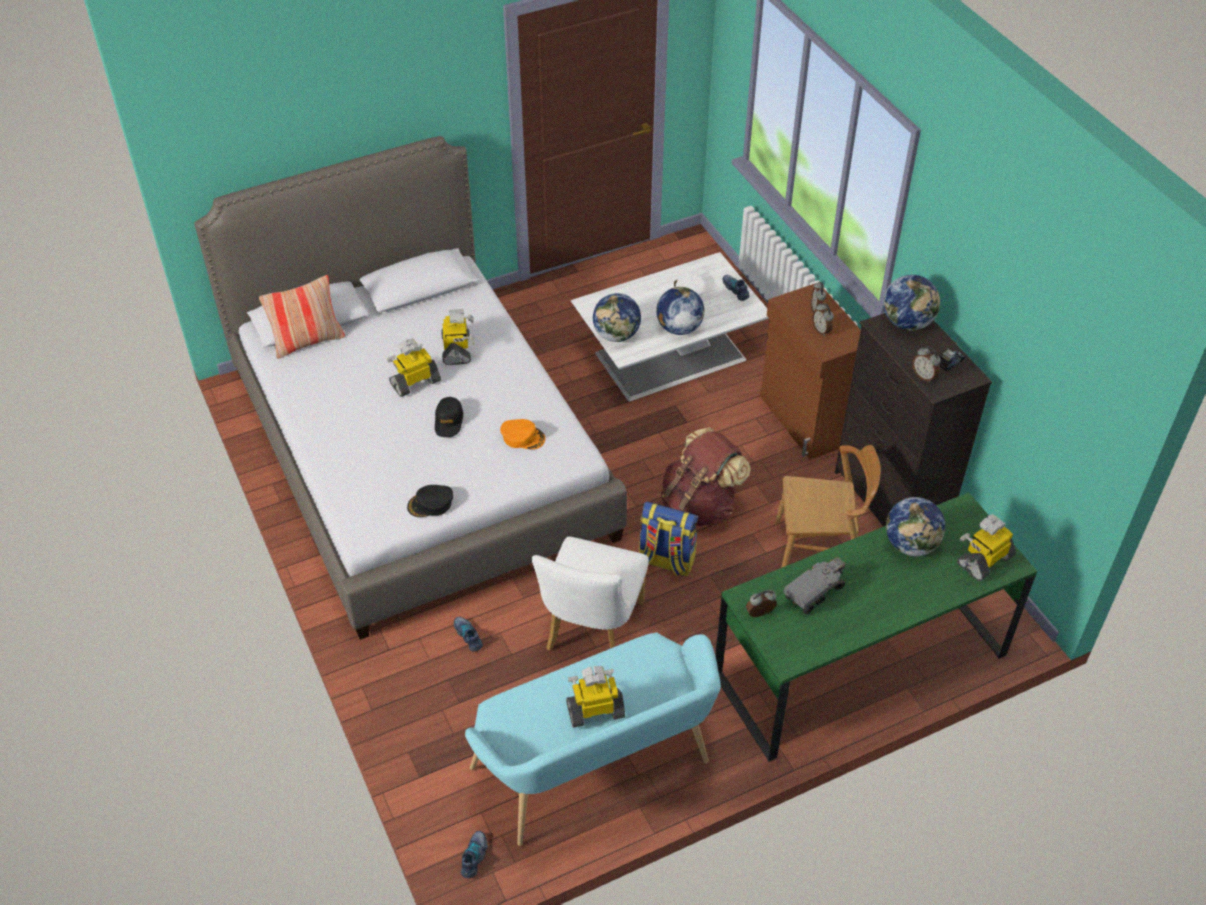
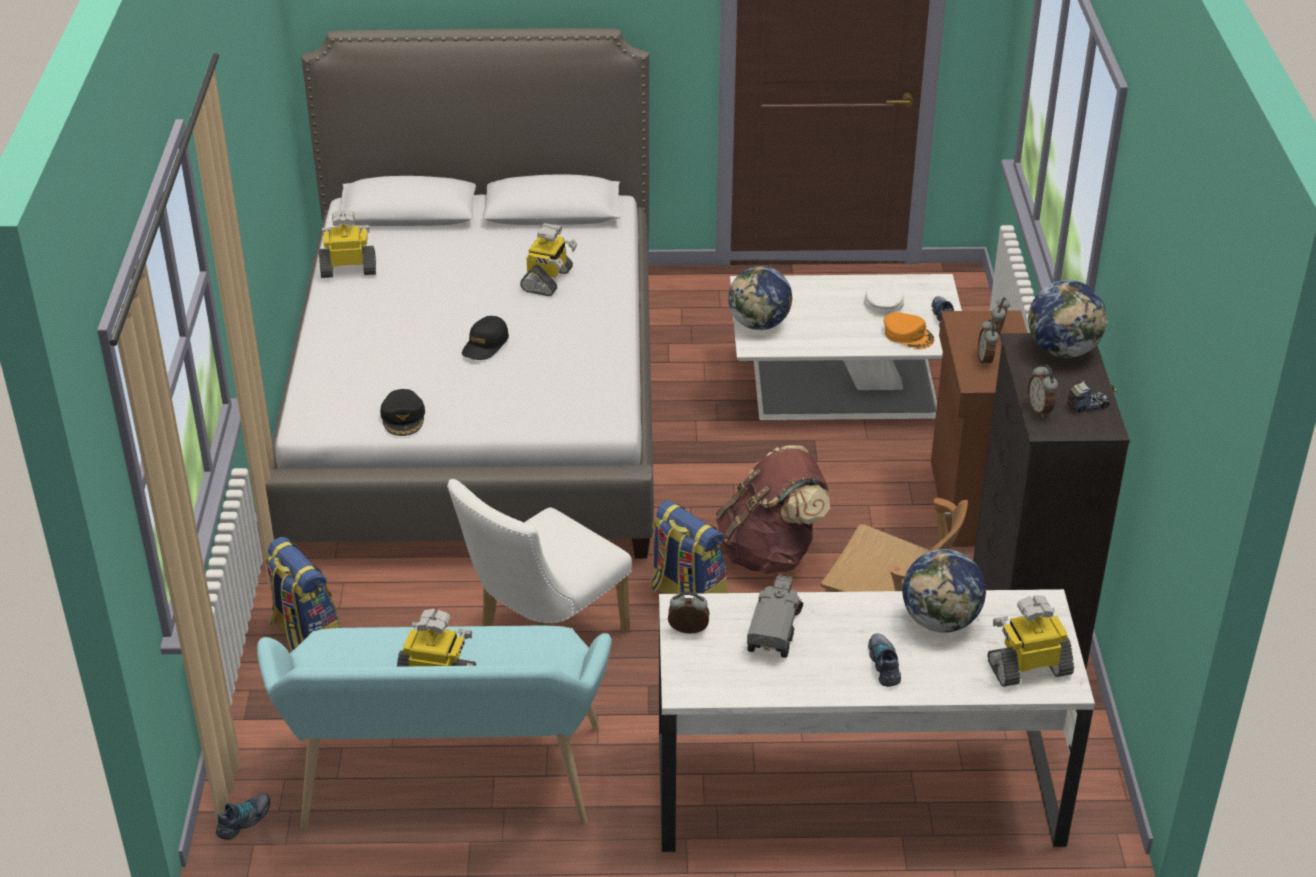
camera: 25 degrees right, 10 degrees down
pillow [259,275,345,359] -> none
toy robot [387,339,441,397] -> toy robot moved to [319,209,376,278]
black cap [407,485,454,517] -> black cap turned 105 degrees counterclockwise [380,389,425,436]
shoe [454,617,483,651] -> shoe moved to [868,633,901,687]
orange cap [500,419,545,449] -> orange cap moved to [884,312,935,349]
globe [656,287,705,335] -> none
green desk [715,492,1037,762] -> white desk [659,589,1095,852]
toy truck [783,557,845,614] -> toy truck turned 60 degrees counterclockwise [747,574,803,658]
none -> backpack [265,537,340,652]

